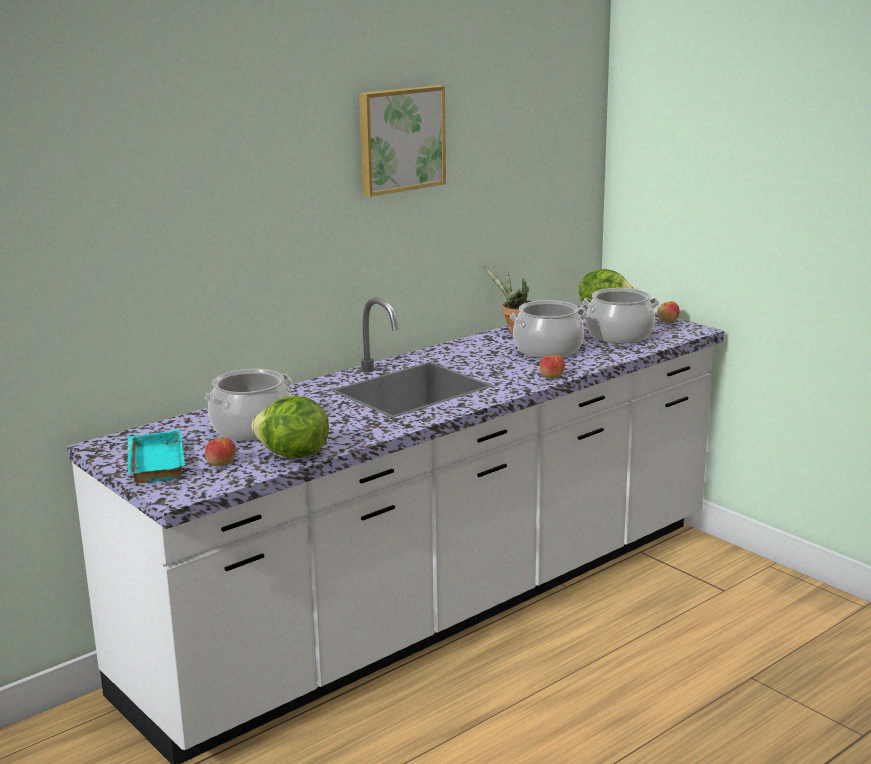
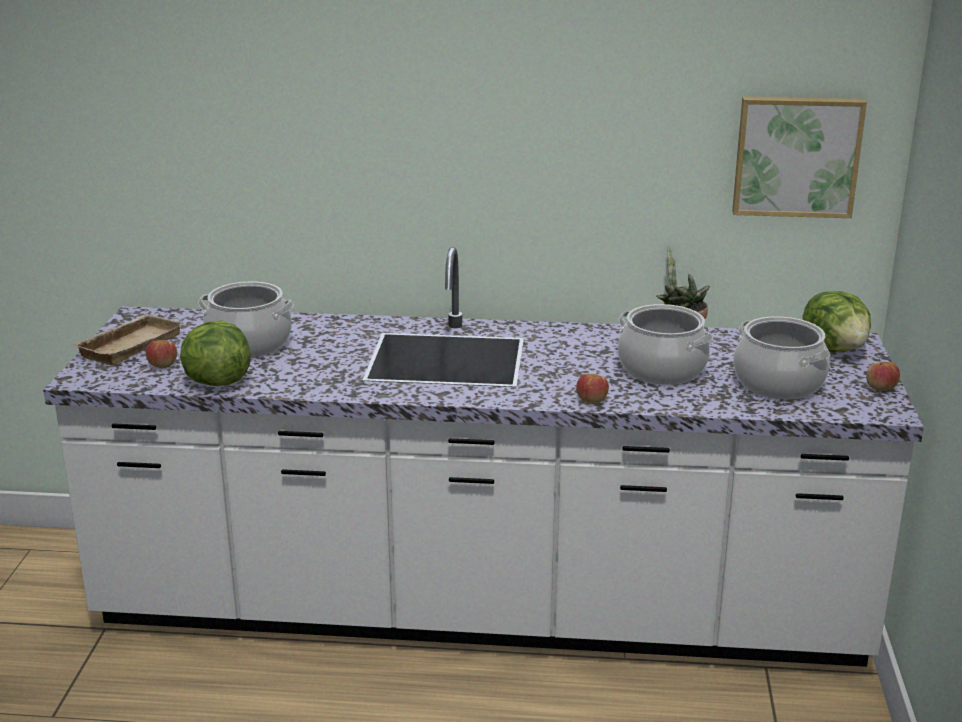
camera: 45 degrees right, 5 degrees up
turquoise tray [127,430,185,483] -> beige tray [72,314,183,365]
picture [359,85,446,197] -> picture moved to [732,96,867,218]

